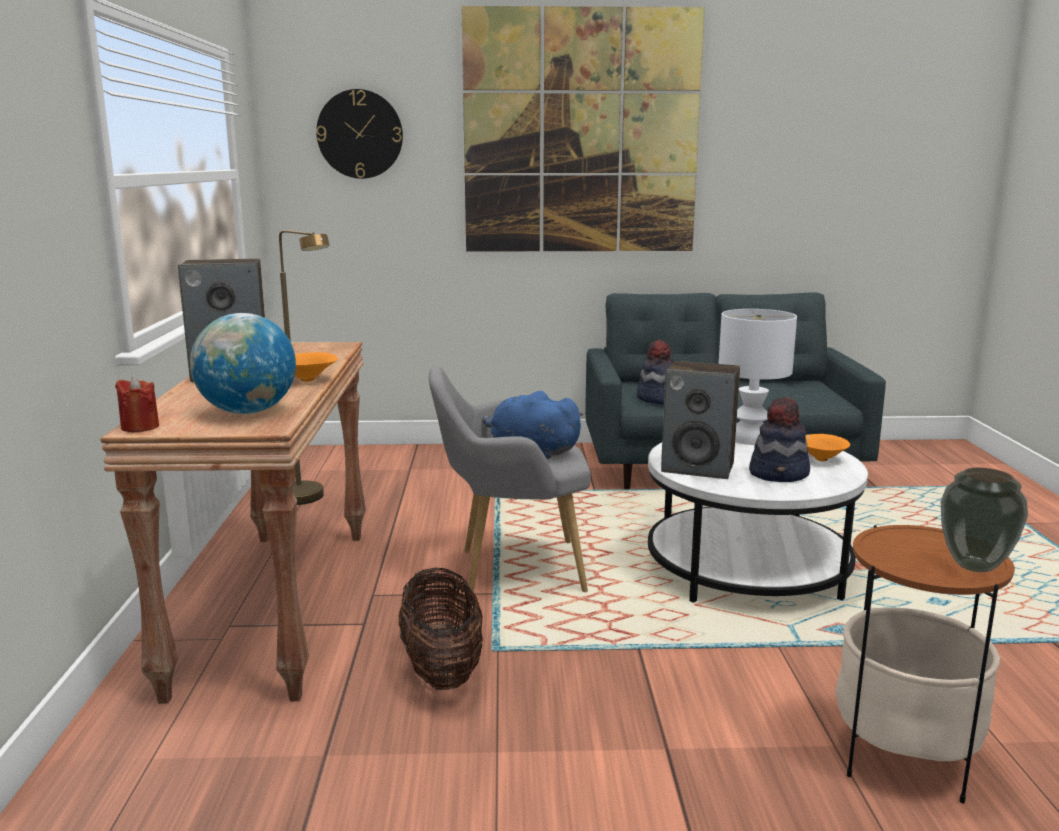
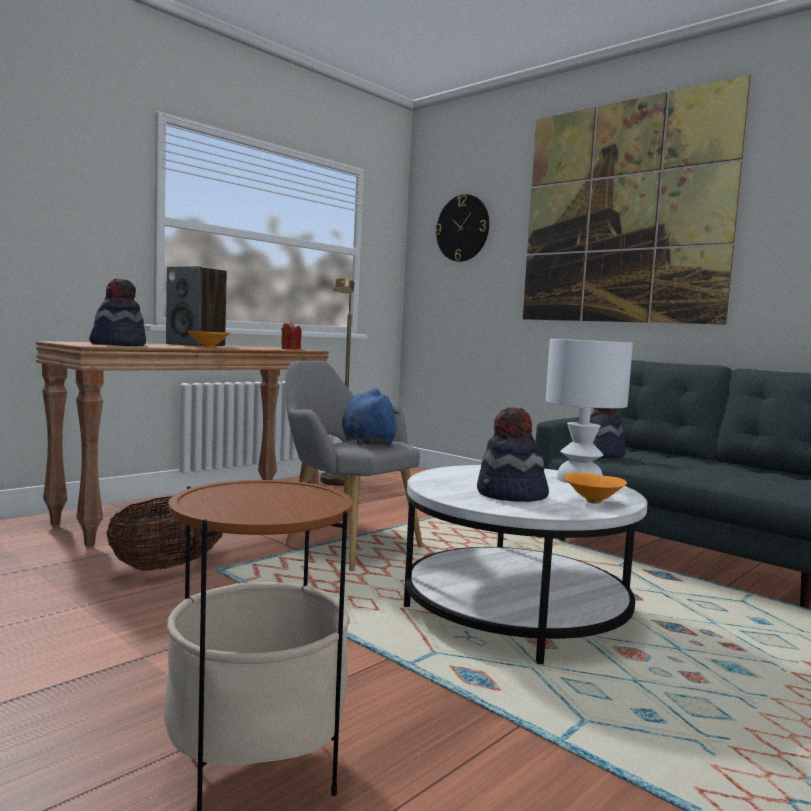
camera: 45 degrees right, 10 degrees down
red candle [115,377,159,432] -> red candle moved to [281,321,302,350]
globe [190,313,296,414] -> hat [89,278,146,346]
speaker [661,361,740,479] -> none
vase [941,468,1028,572] -> none

